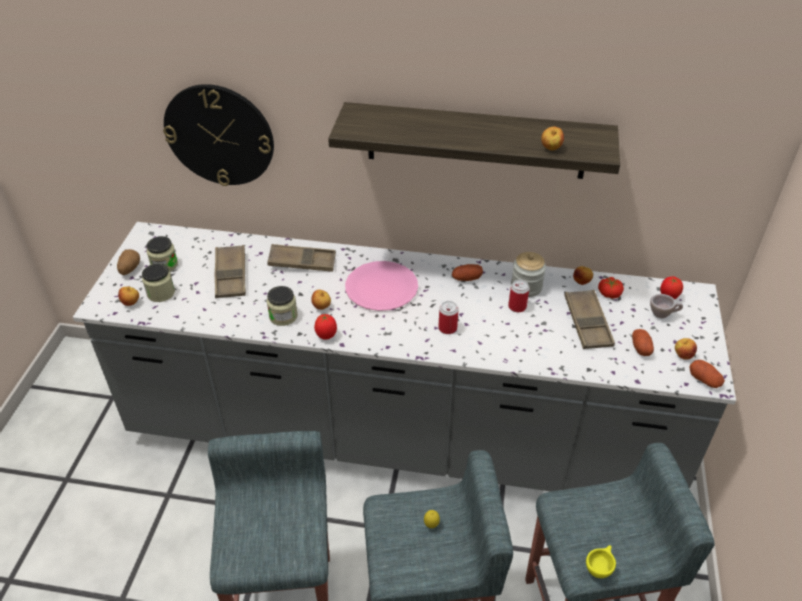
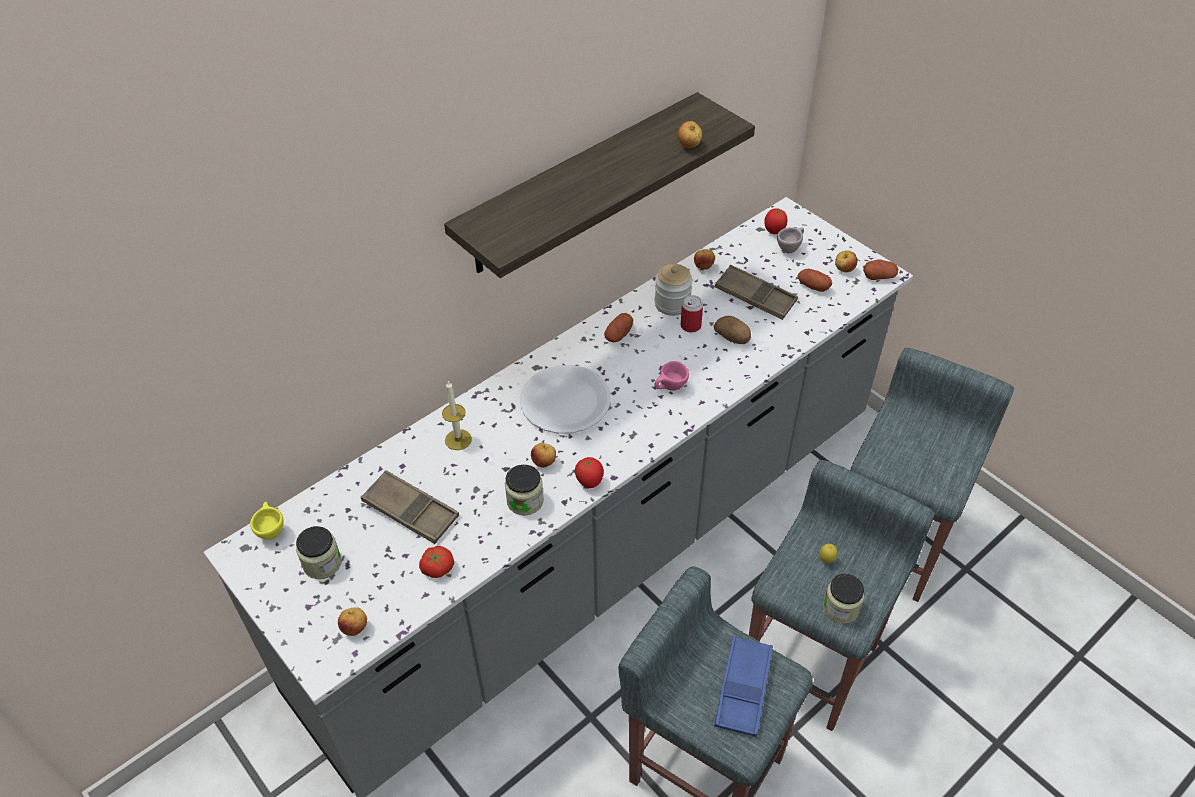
camera: 50 degrees left, 5 degrees up
potato [117,249,140,275] -> potato moved to [714,316,751,344]
jar [142,264,175,302] -> jar moved to [823,574,864,624]
wall clock [163,84,274,186] -> none
brown tray [267,244,336,272] -> candle [442,381,472,450]
pink plate [345,261,418,311] -> white plate [520,365,611,434]
can [438,301,459,334] -> pink cup [654,361,689,391]
yellow cup [586,545,616,578] -> yellow cup moved to [250,501,284,540]
tomato [598,277,624,299] -> tomato moved to [419,546,454,578]
none -> blue tray [714,636,773,737]

